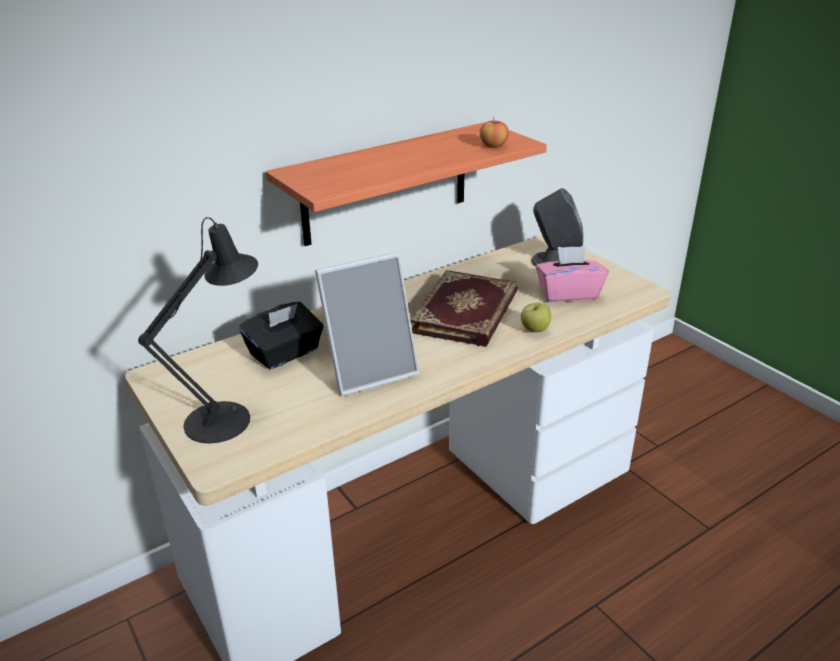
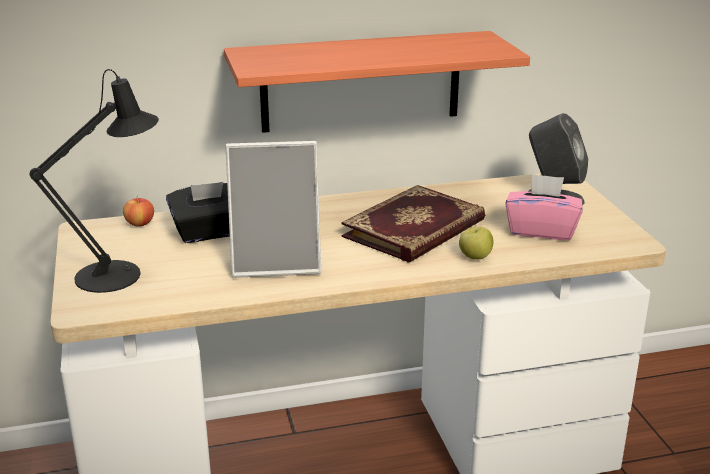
camera: 20 degrees right, 5 degrees down
apple [480,117,509,148] -> apple moved to [123,195,154,227]

